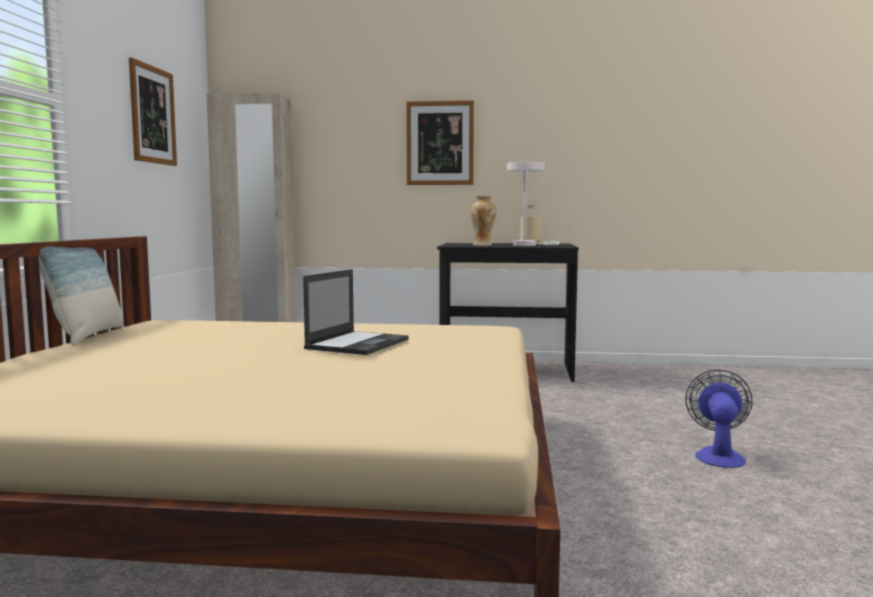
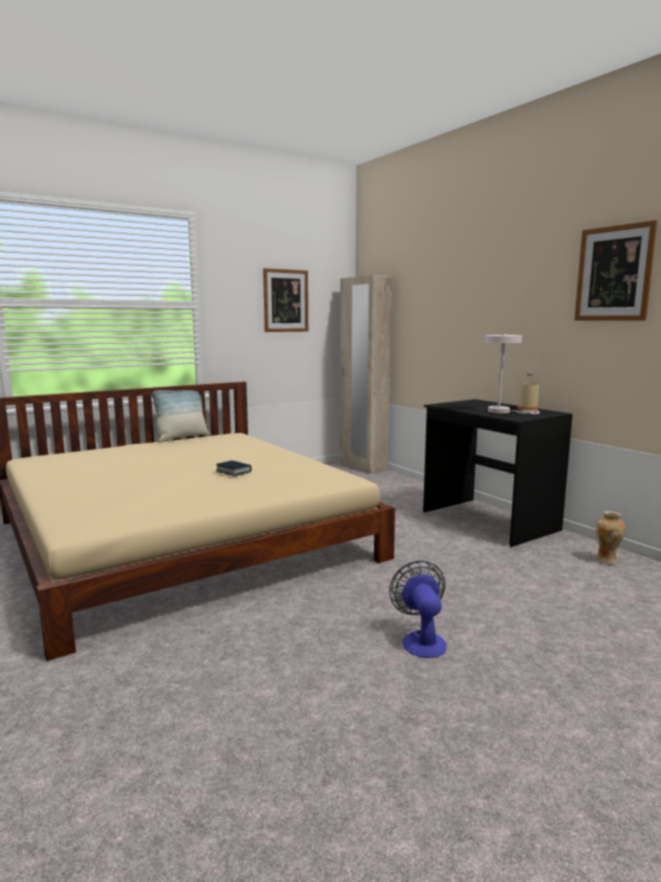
camera: 50 degrees right, 5 degrees up
laptop [303,269,409,355] -> book [216,460,252,476]
picture [406,100,474,185] -> picture moved to [574,220,657,321]
vase [470,196,497,246] -> vase moved to [596,511,626,565]
fan [685,370,753,468] -> fan turned 75 degrees counterclockwise [389,561,447,658]

